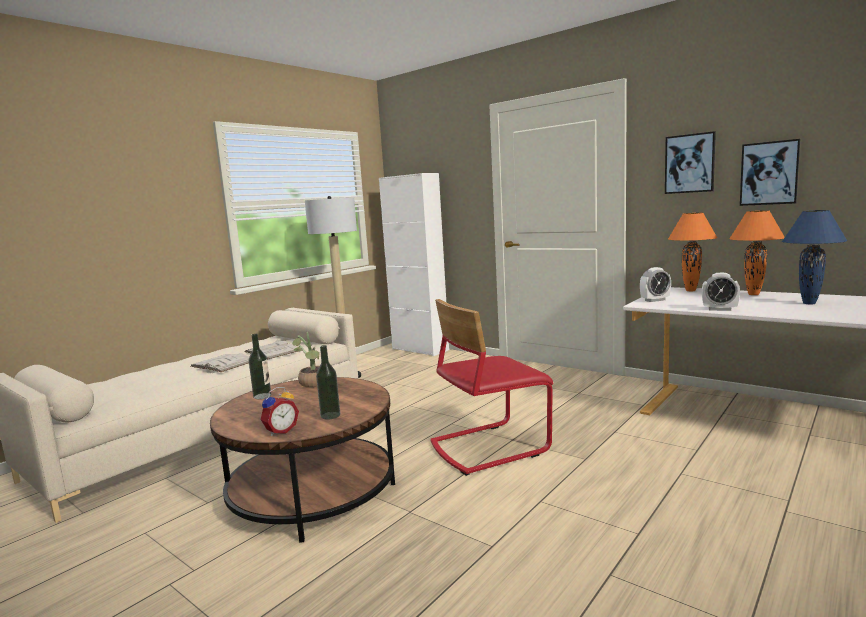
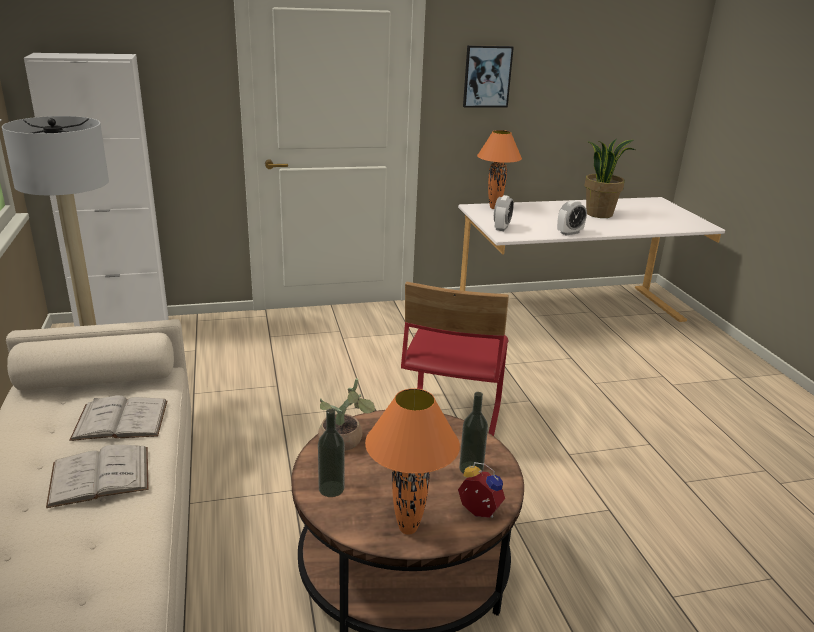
camera: 55 degrees left, 15 degrees up
alarm clock [260,387,299,436] -> alarm clock turned 45 degrees counterclockwise [458,462,505,518]
orange table lamp [729,211,785,295] -> orange table lamp moved to [365,388,460,535]
picture [740,139,800,206] -> none
blue table lamp [782,210,848,304] -> potted plant [585,138,635,218]

